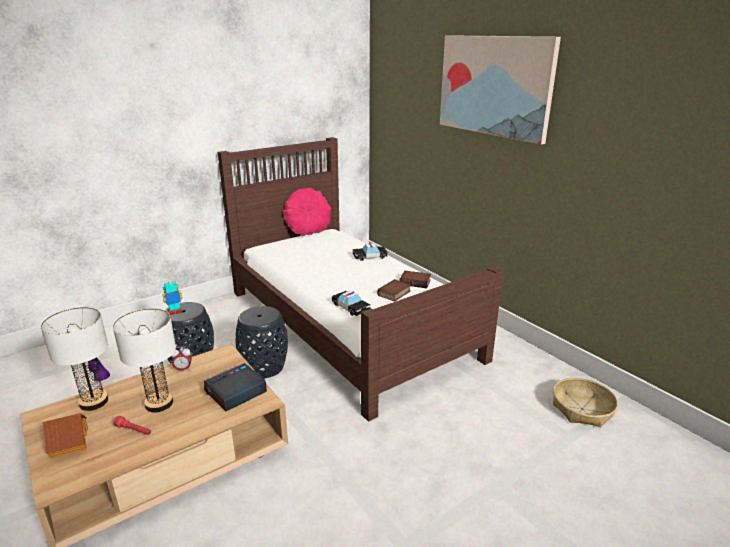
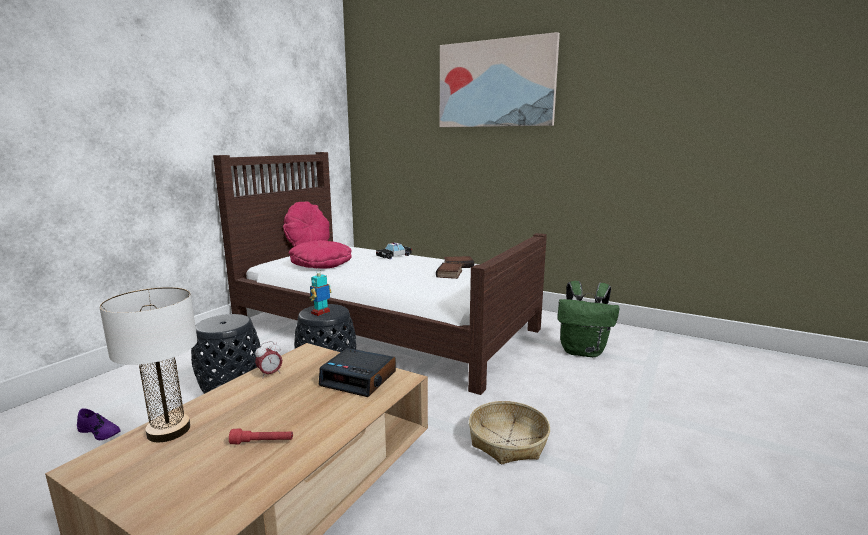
camera: 25 degrees left, 10 degrees down
toy house [42,413,88,459] -> none
table lamp [113,308,176,413] -> none
toy robot [162,279,182,315] -> toy robot moved to [309,269,332,316]
alarm clock [204,363,267,411] -> alarm clock turned 90 degrees counterclockwise [319,348,396,397]
toy car [332,291,371,316] -> none
basket [553,378,618,427] -> basket moved to [469,401,550,464]
none -> pink pillow [289,240,352,269]
none -> green backpack [557,281,620,357]

